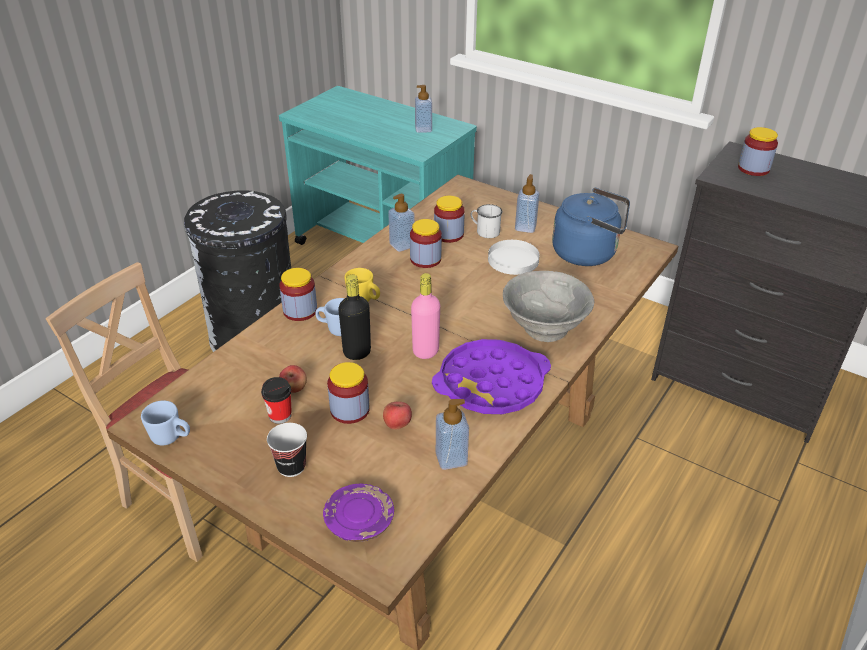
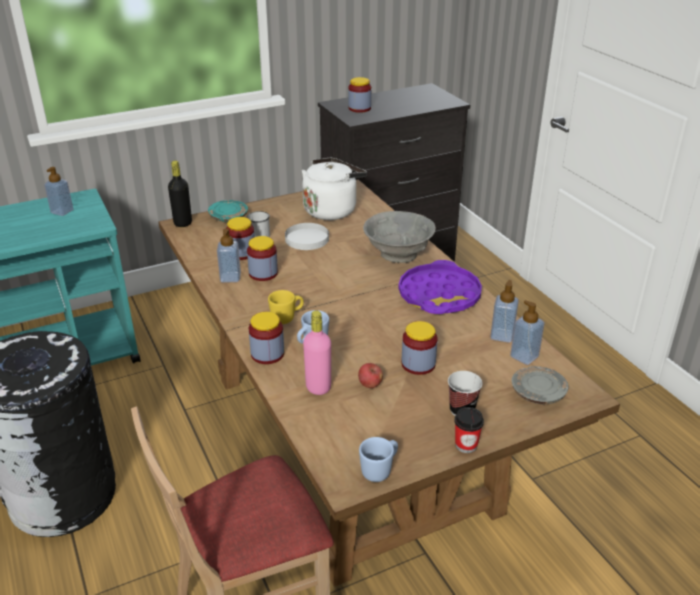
camera: 60 degrees left, 5 degrees down
cup [261,377,292,424] -> cup moved to [454,407,484,453]
purple plate [323,484,394,542] -> grey plate [512,366,569,404]
black bottle [338,275,371,360] -> black bottle moved to [168,161,192,227]
apple [383,401,412,430] -> none
pink bottle [411,273,440,359] -> pink bottle moved to [303,310,331,395]
soap dispenser [515,174,540,233] -> soap dispenser moved to [510,300,545,365]
blue kettle [552,188,630,266] -> white kettle [302,158,367,220]
none -> turquoise plate [208,200,248,222]

